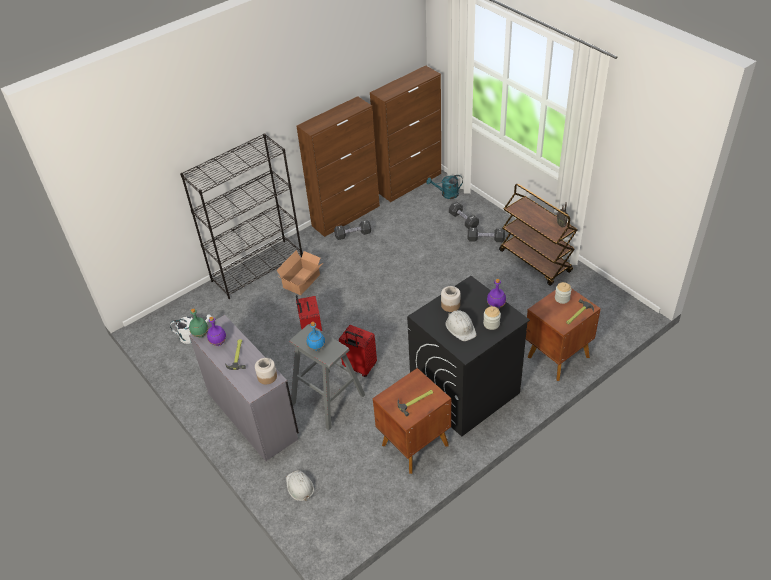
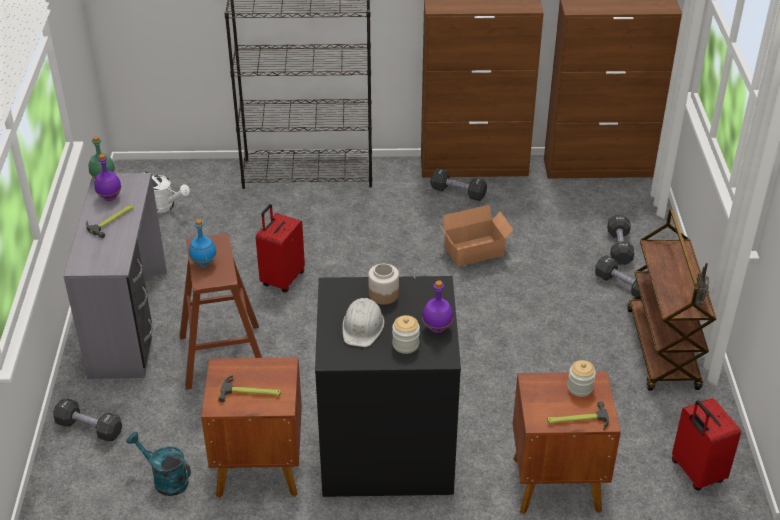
camera: 35 degrees right, 5 degrees down
jar [255,358,277,384] -> none
cardboard box [277,250,323,295] -> cardboard box moved to [440,205,513,267]
white hard hat [286,470,314,501] -> black dumbbell [53,399,122,441]
grey stool [289,324,365,430] -> brown stool [179,234,262,390]
red suitcase [339,325,377,377] -> red suitcase moved to [672,398,741,491]
turquoise watering can [427,175,463,199] -> turquoise watering can moved to [126,432,191,496]

